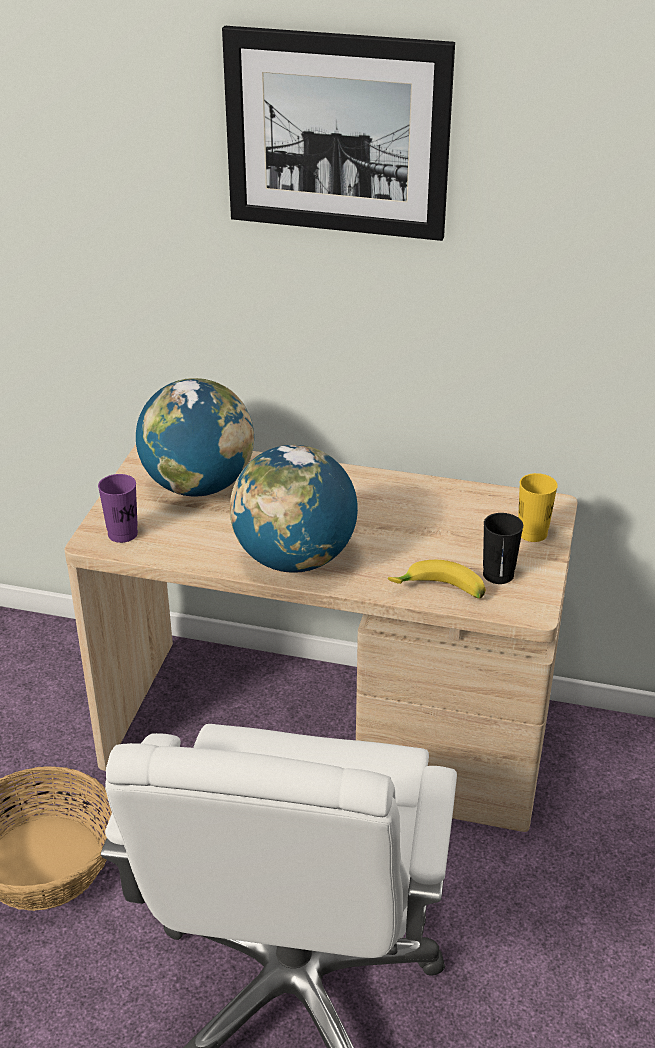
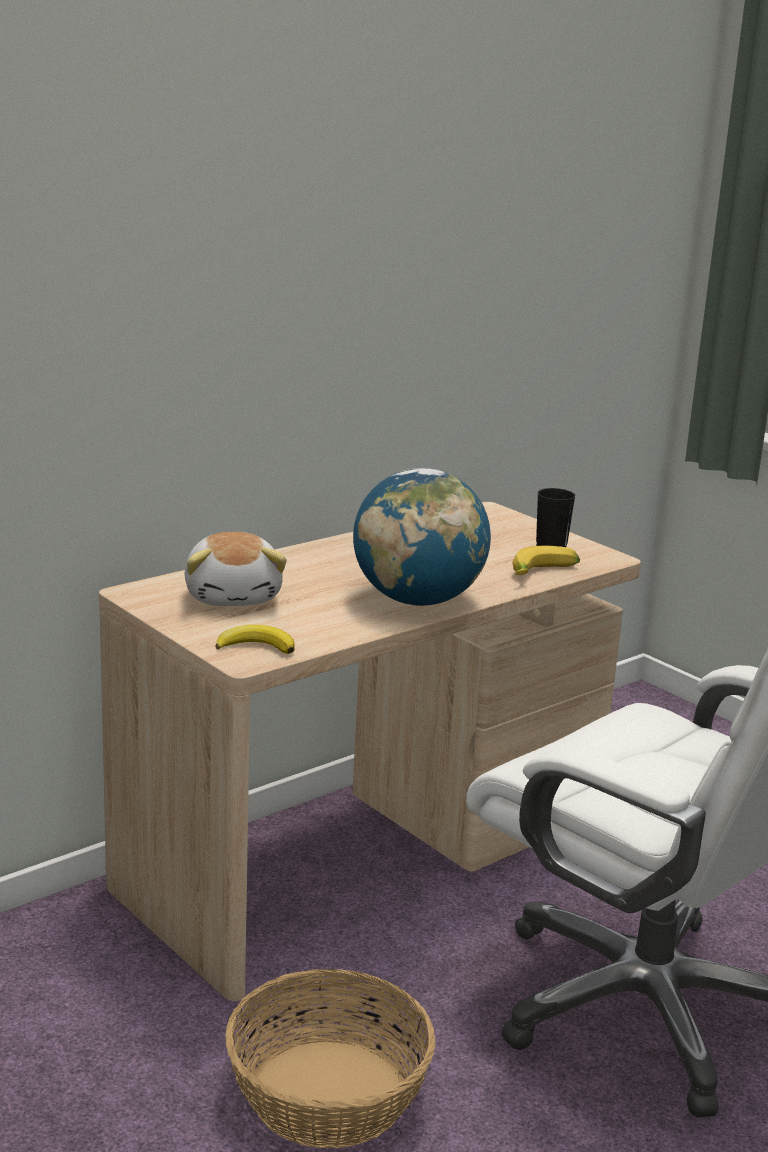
camera: 55 degrees left, 15 degrees down
purple cup [98,474,138,543] -> banana [216,625,295,654]
globe [136,378,254,496] -> plush toy [185,532,287,606]
picture [222,26,455,241] -> none
yellow cup [518,473,558,542] -> none

